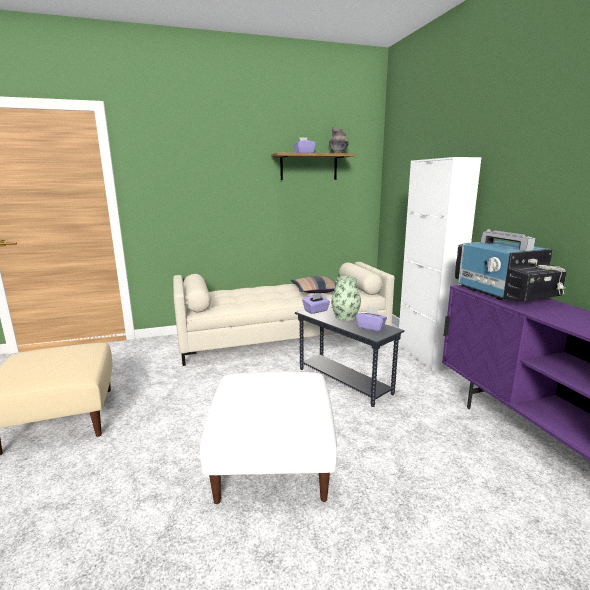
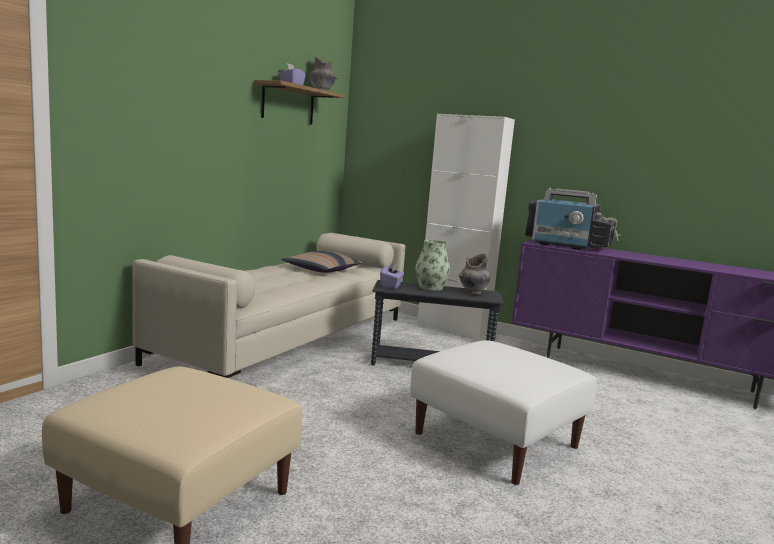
camera: 45 degrees left, 5 degrees down
purple tissue box [356,306,387,332] -> grey vase [458,254,491,295]

